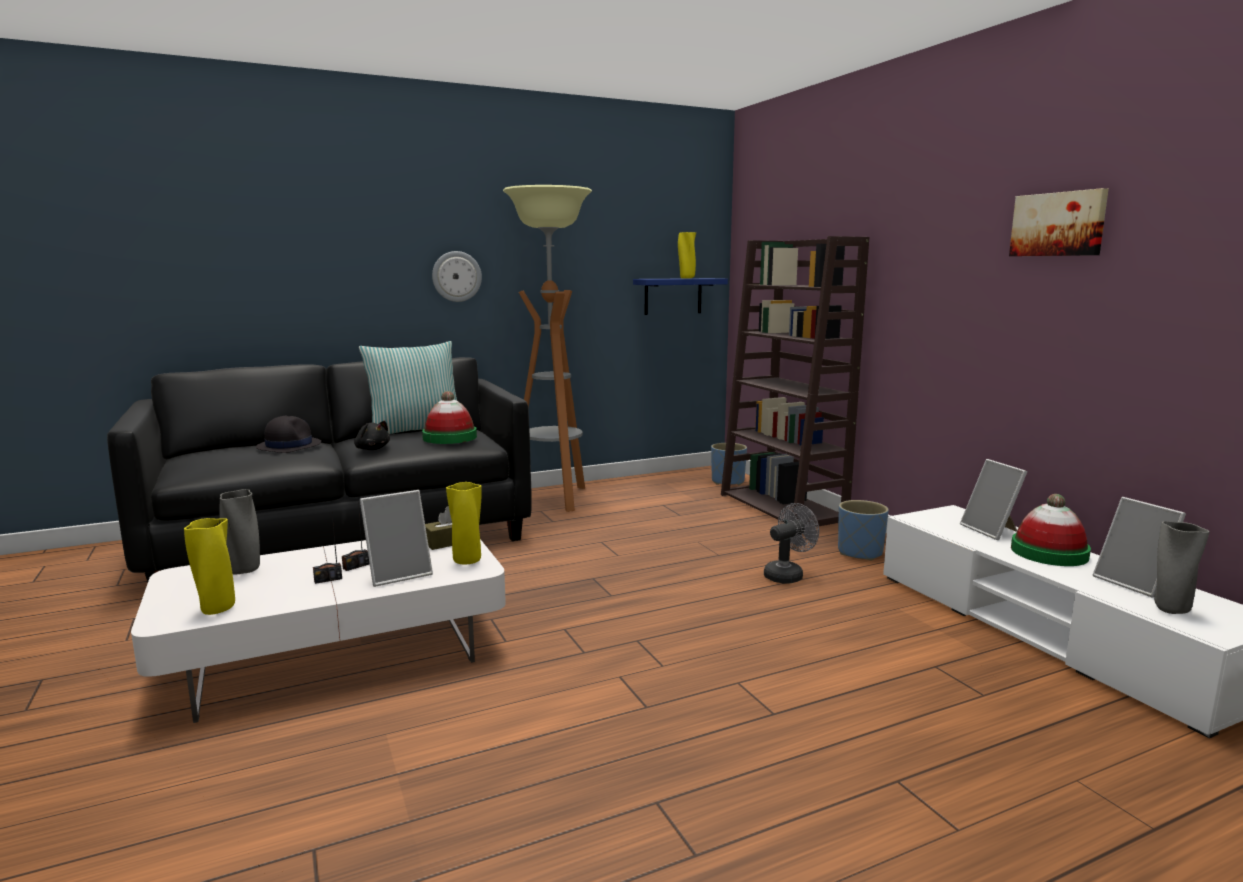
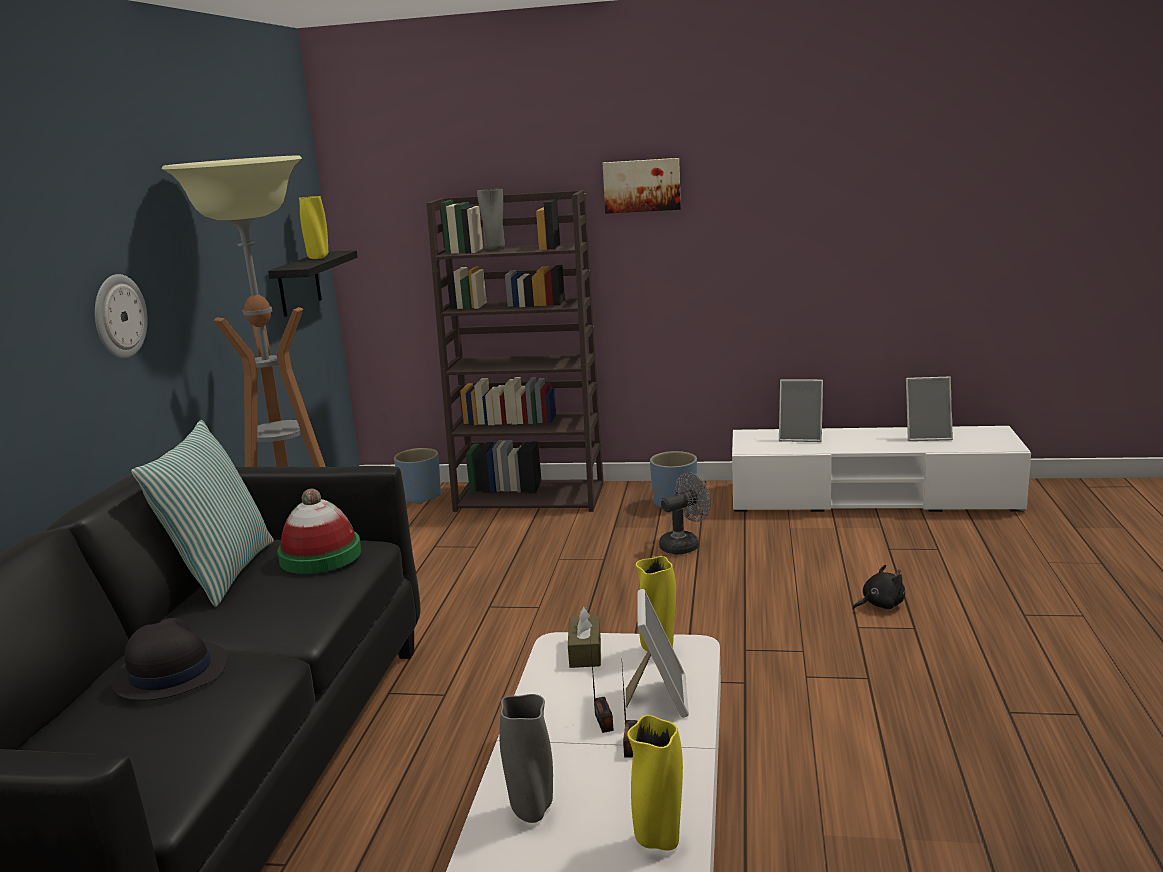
camera: 55 degrees left, 5 degrees up
black plush toy [354,421,390,450] -> black plush toy moved to [852,565,905,610]
blue shelf [633,278,728,315] -> black shelf [268,250,358,317]
grey fan [764,503,819,584] -> grey fan turned 60 degrees clockwise [659,472,711,554]
picture [1009,188,1109,256] -> picture moved to [603,158,681,214]
hat [1011,494,1091,566] -> none
grey vase [1154,521,1210,614] -> grey vase moved to [477,189,505,250]

